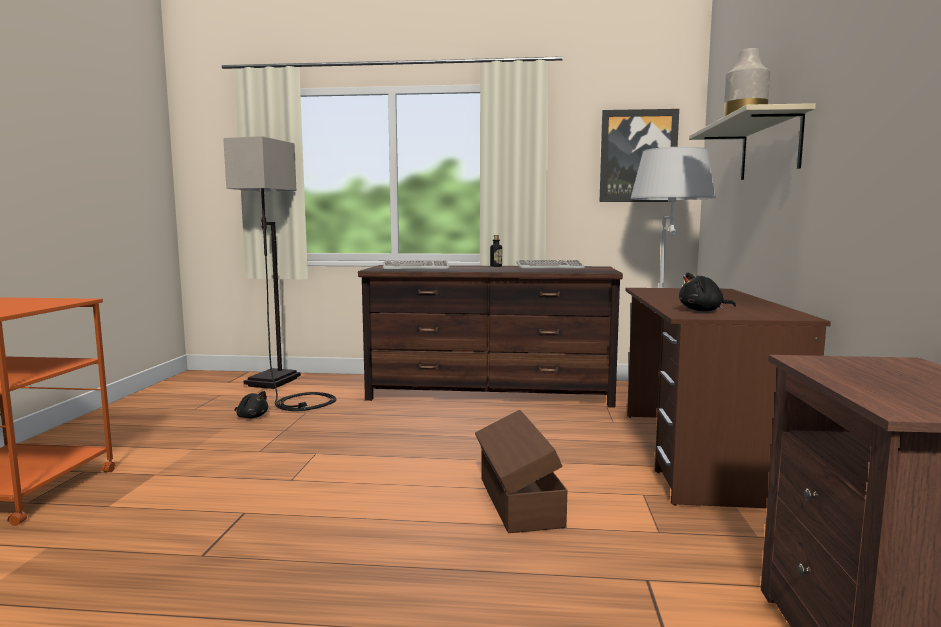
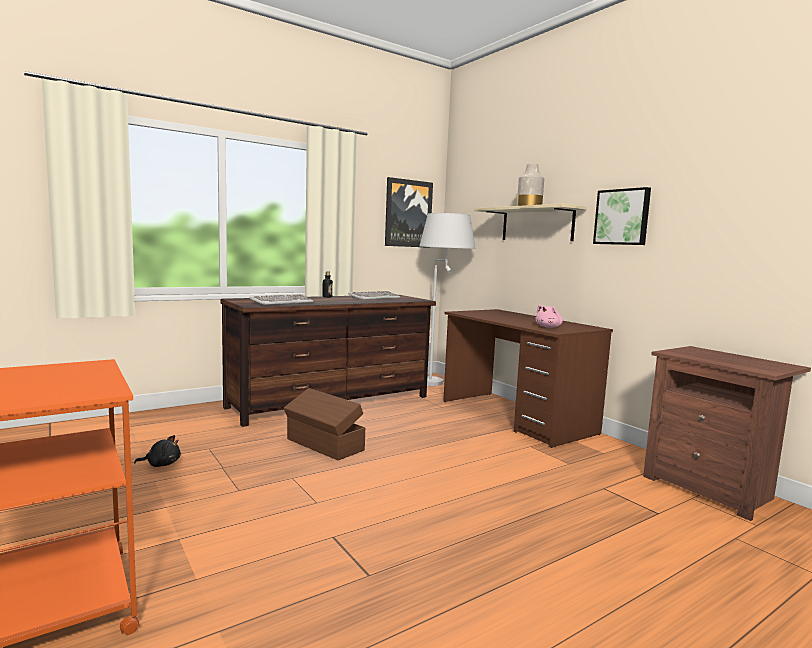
camera: 40 degrees left, 0 degrees up
floor lamp [223,136,337,411] -> none
brown storage box [475,410,568,533] -> brown storage box moved to [284,388,365,460]
black plush toy [679,273,736,311] -> pink plush toy [535,304,563,328]
none -> picture [593,187,651,245]

